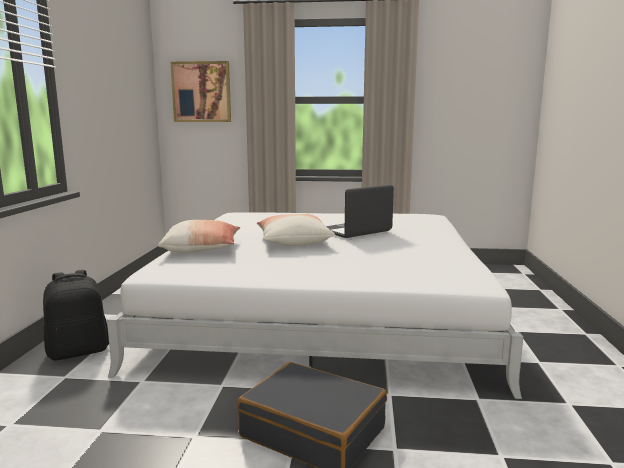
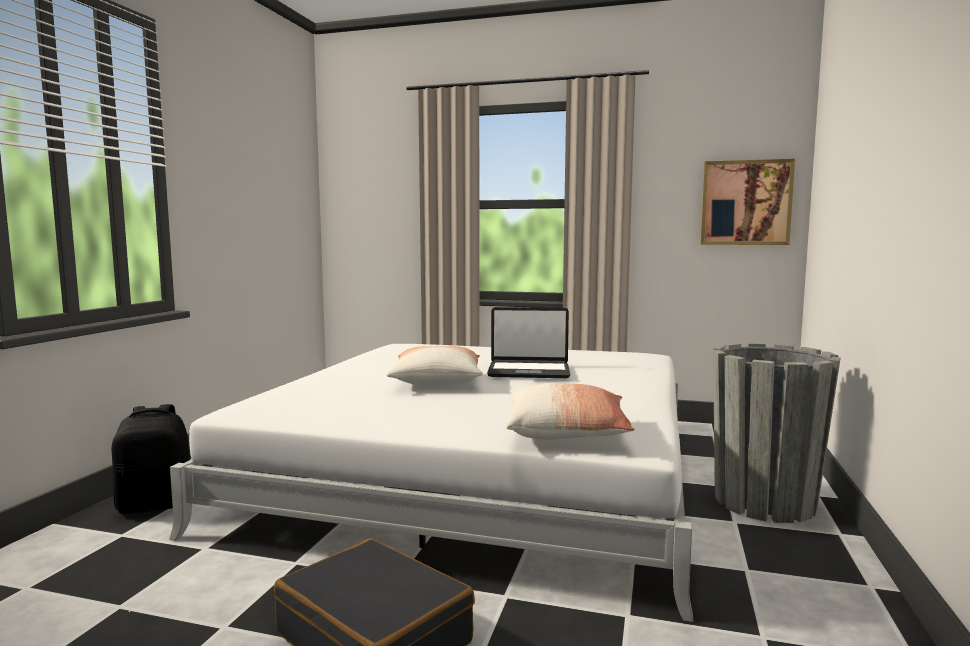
camera: 10 degrees right, 5 degrees down
pillow [158,220,240,253] -> pillow moved to [506,383,635,440]
picture [171,61,231,122] -> picture moved to [700,159,795,245]
laptop [326,185,394,238] -> laptop turned 150 degrees counterclockwise [487,307,571,378]
none -> grey planter [713,343,841,523]

